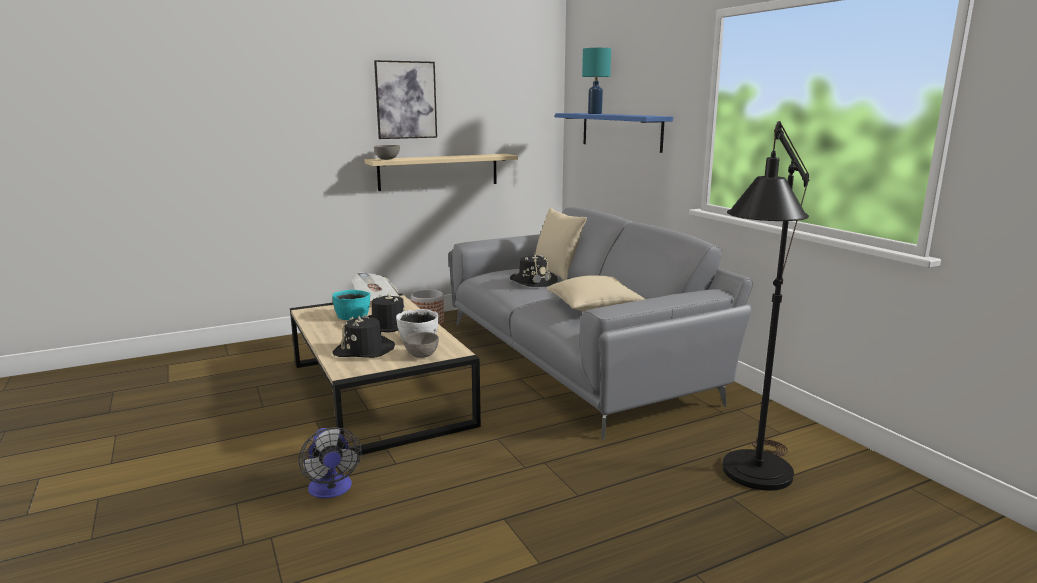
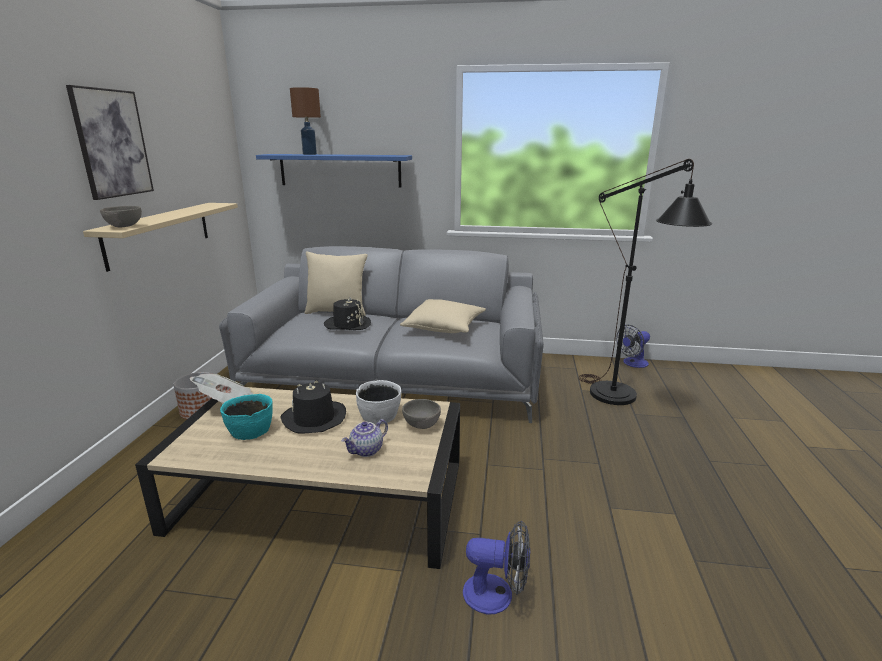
camera: 55 degrees left, 5 degrees up
black hat [333,315,395,358] -> teapot [341,419,388,457]
turquoise table lamp [582,48,611,114] -> brown table lamp [290,87,321,155]
none -> fan [616,325,650,368]

